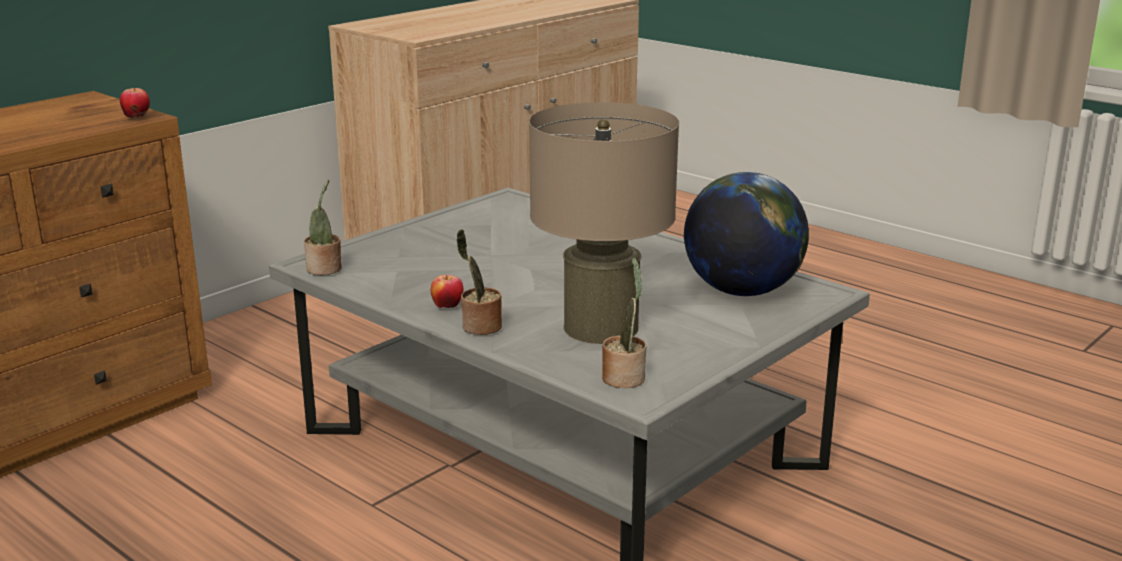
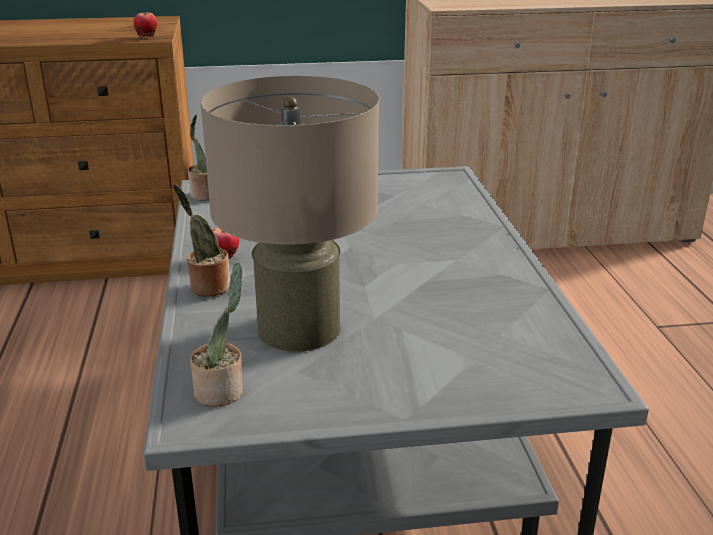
camera: 40 degrees right, 5 degrees up
globe [683,172,809,296] -> none

